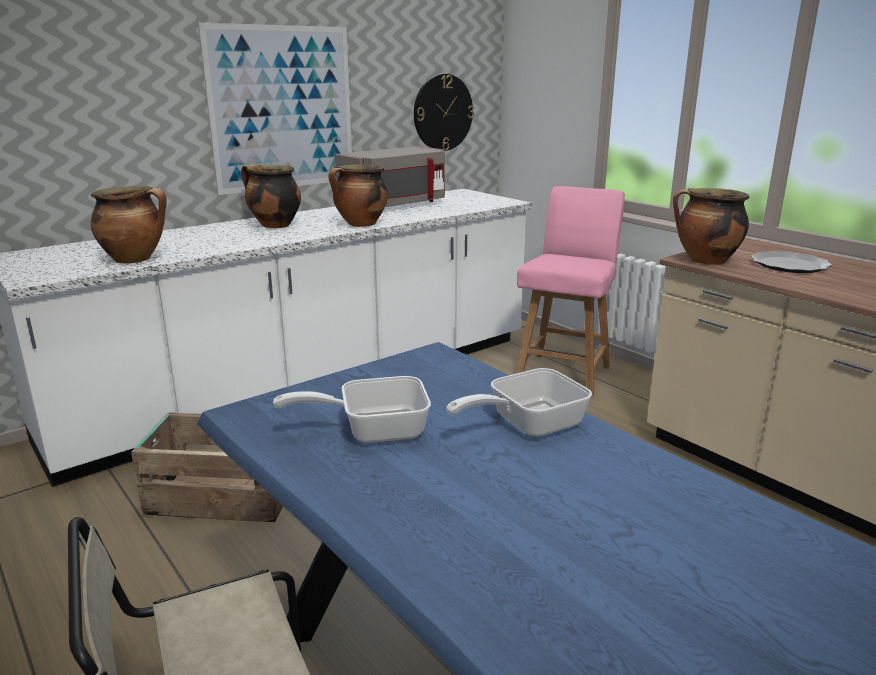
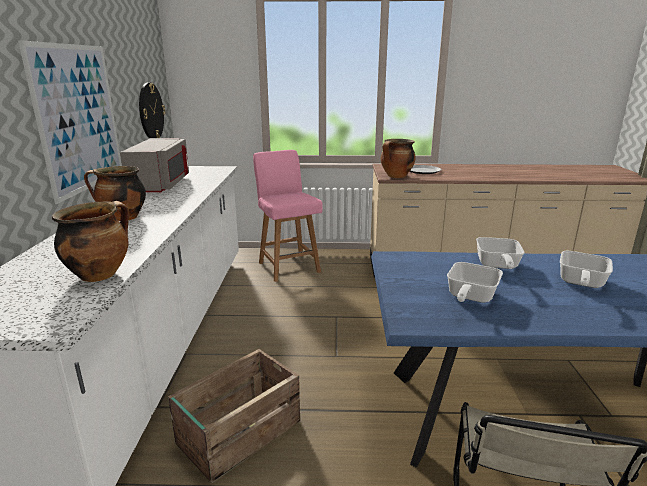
camera: 50 degrees left, 0 degrees up
cooking pot [328,164,388,227] -> none
none -> frying pan [560,251,613,288]

